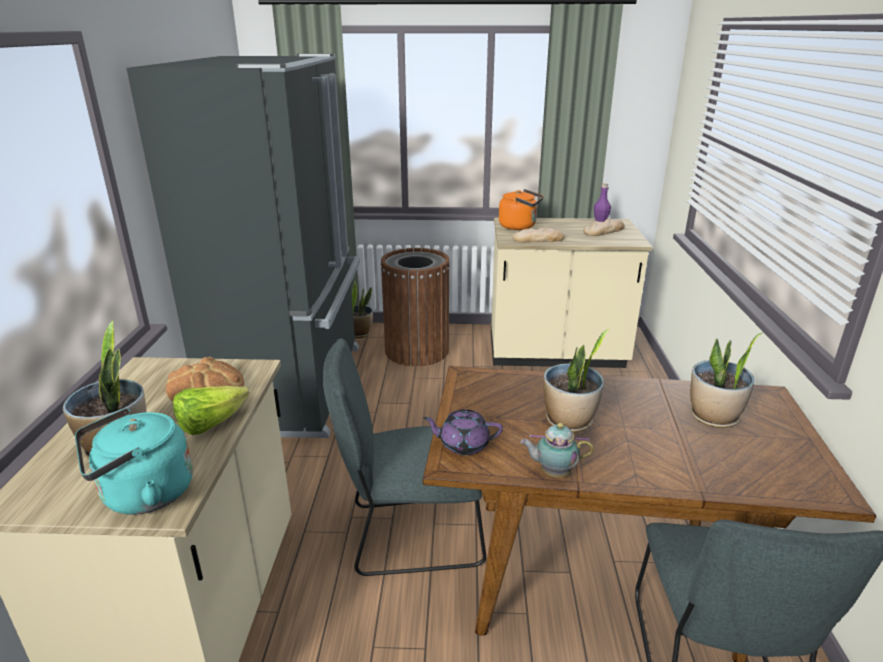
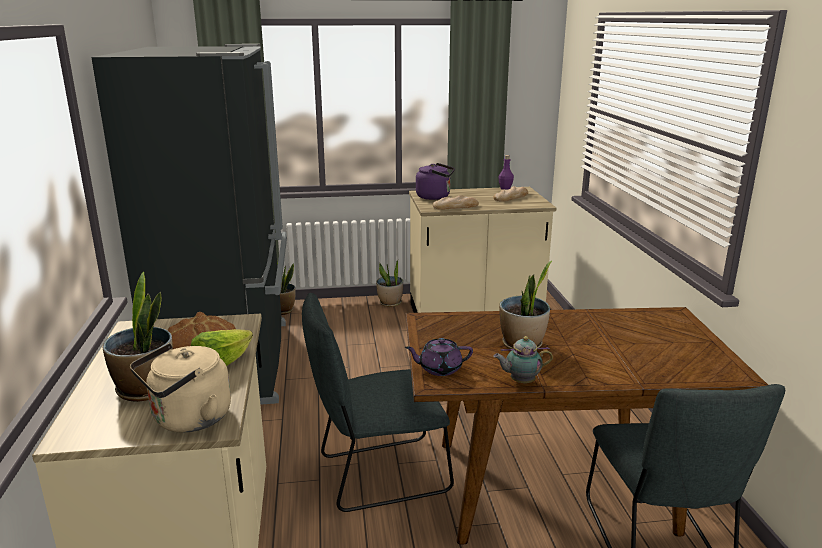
camera: 10 degrees left, 5 degrees down
turquoise kettle [75,408,193,515] -> beige kettle [130,343,231,433]
brown trash can [381,248,450,366] -> none
orange kettle [499,189,544,230] -> purple kettle [416,163,455,200]
potted plant [690,333,762,428] -> potted plant moved to [376,259,403,307]

